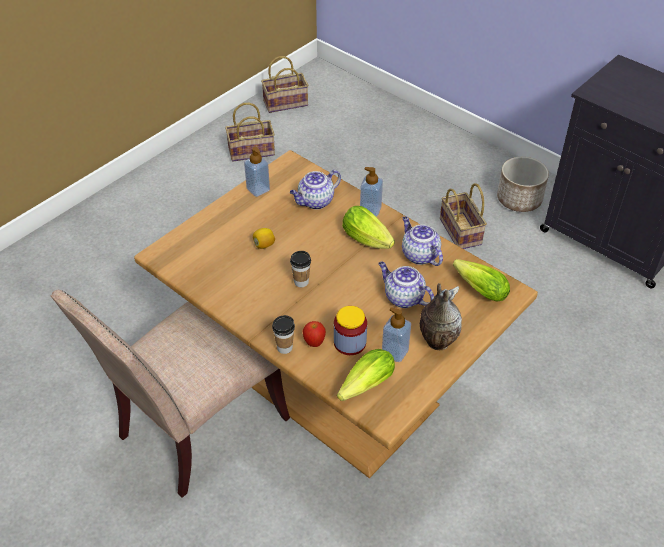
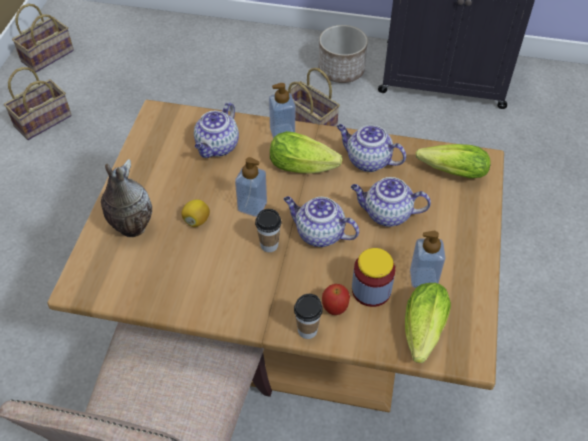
camera: 30 degrees left, 5 degrees up
soap dispenser [244,147,270,197] -> soap dispenser moved to [235,157,267,217]
vase [420,283,462,350] -> vase moved to [101,159,152,237]
none -> teapot [284,196,359,247]

